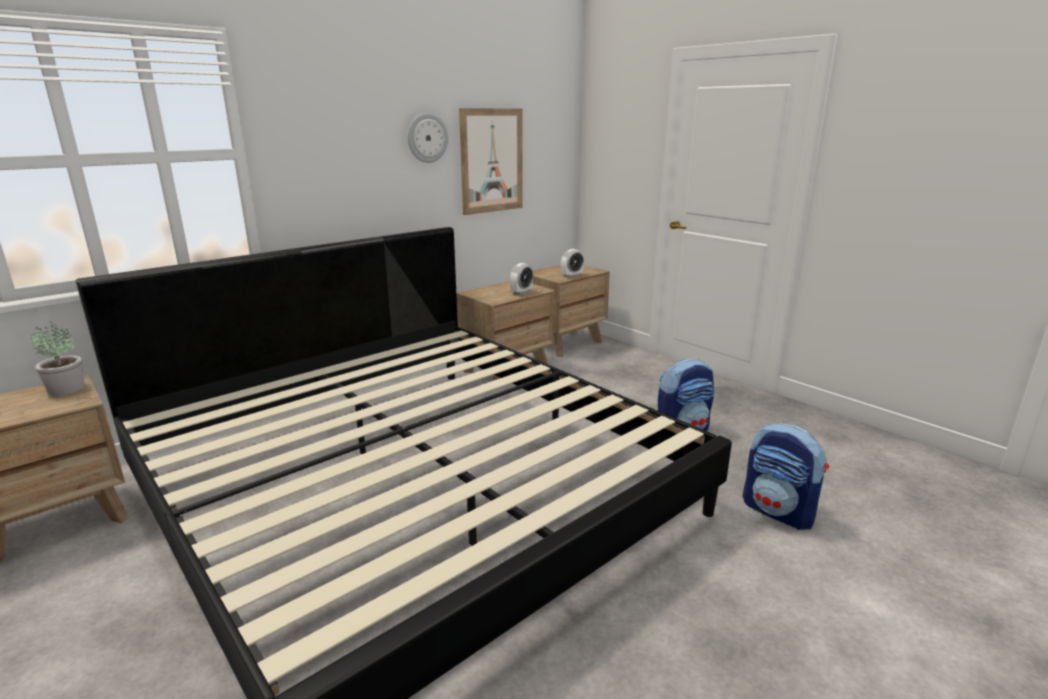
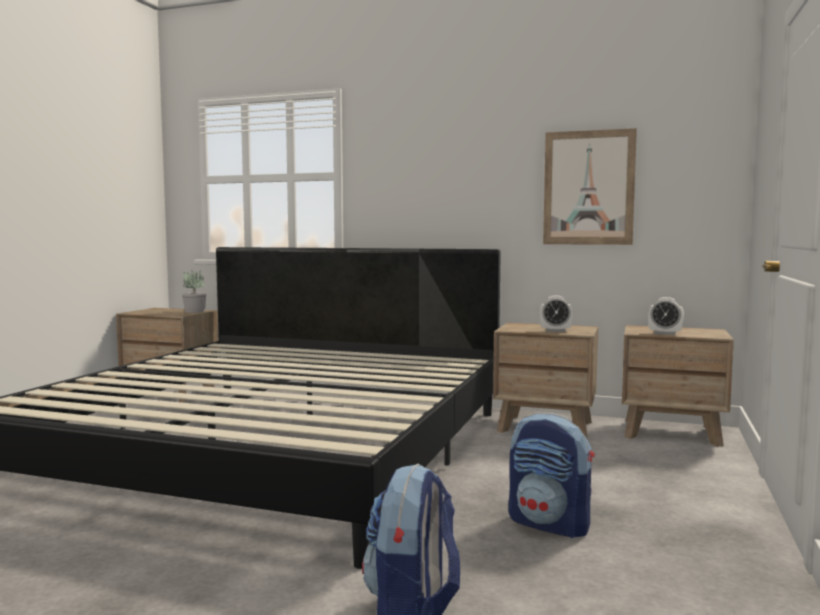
camera: 60 degrees right, 15 degrees down
wall clock [408,113,448,163] -> none

